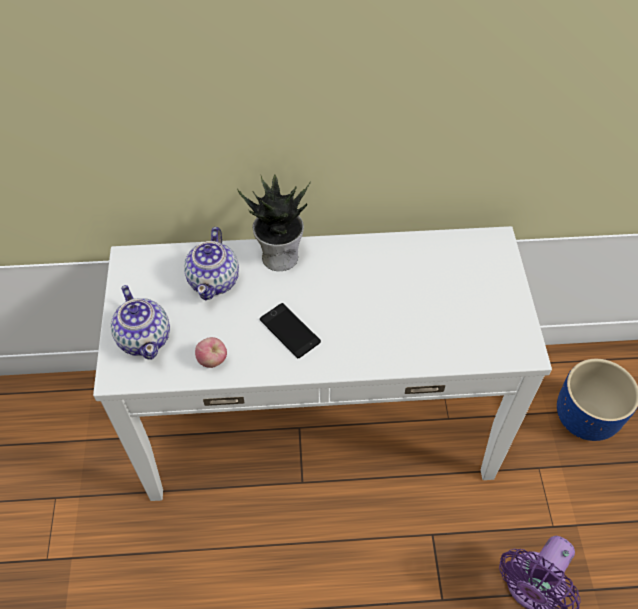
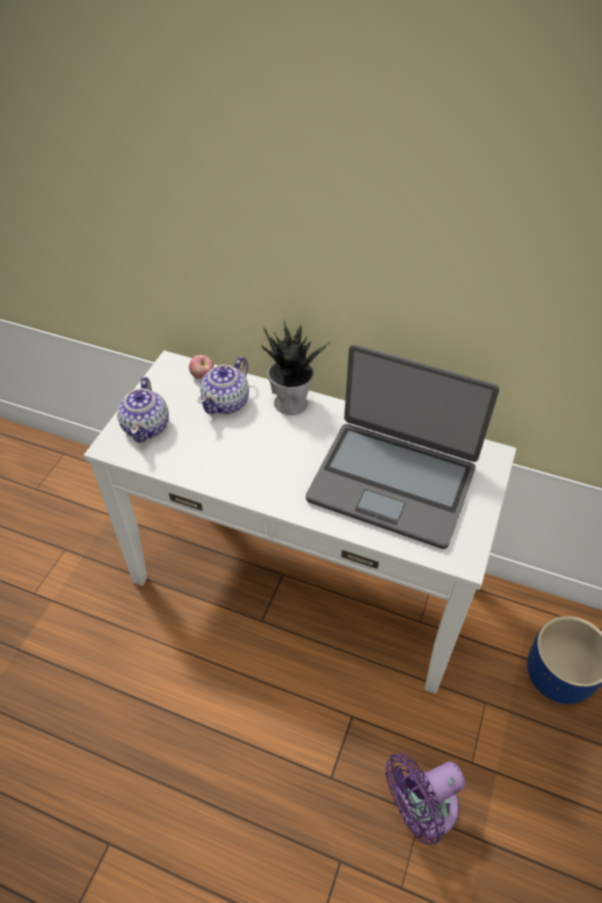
camera: 25 degrees right, 5 degrees down
apple [195,337,227,368] -> apple moved to [189,355,214,379]
phone [260,303,321,358] -> none
none -> laptop [306,344,499,549]

